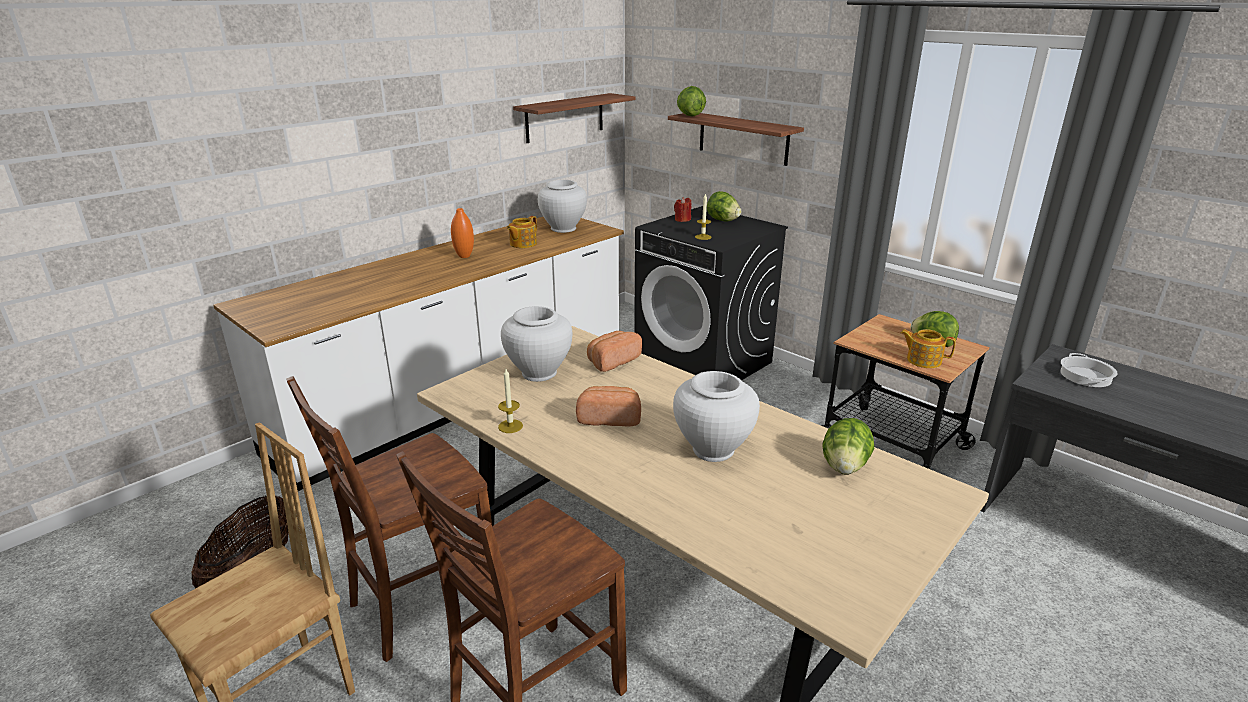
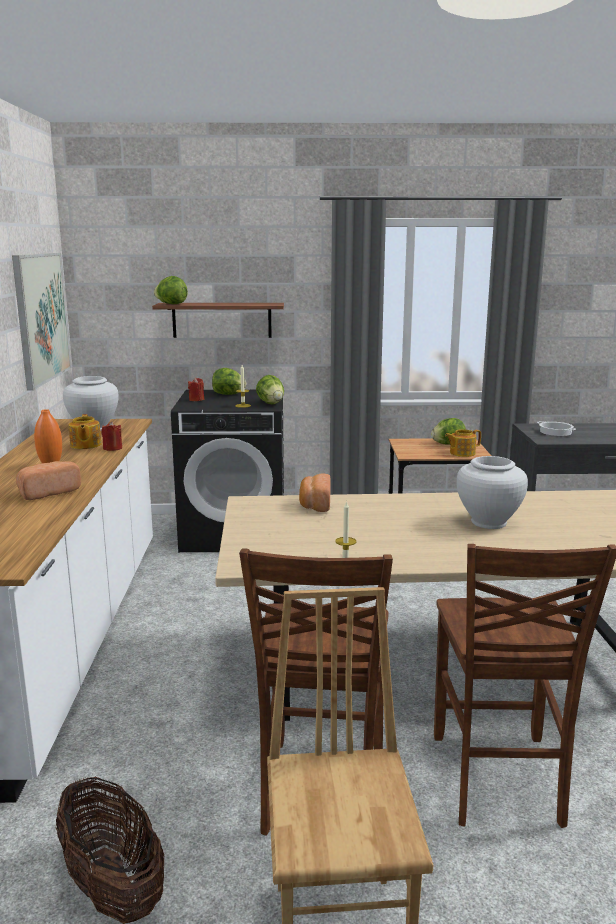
camera: 45 degrees left, 10 degrees down
white vase [501,306,572,382] -> none
shelf [513,93,635,143] -> picture [12,253,71,390]
bread [576,386,641,427] -> bread moved to [16,461,81,500]
lettuce [822,418,874,475] -> lettuce moved to [256,375,284,405]
none -> red candle [101,422,122,451]

